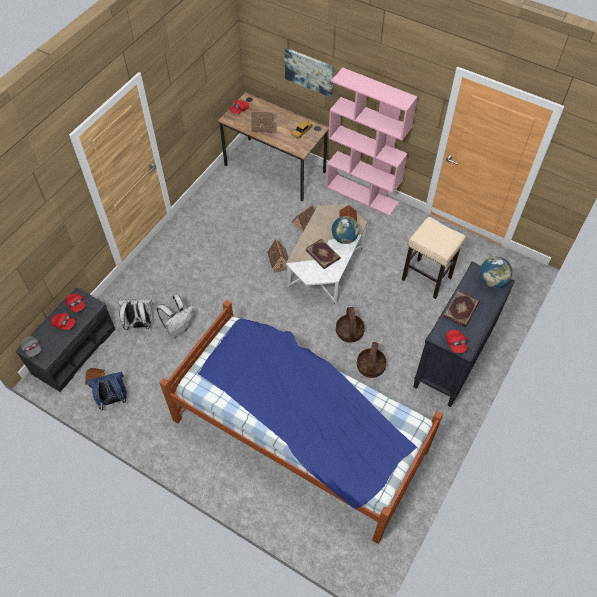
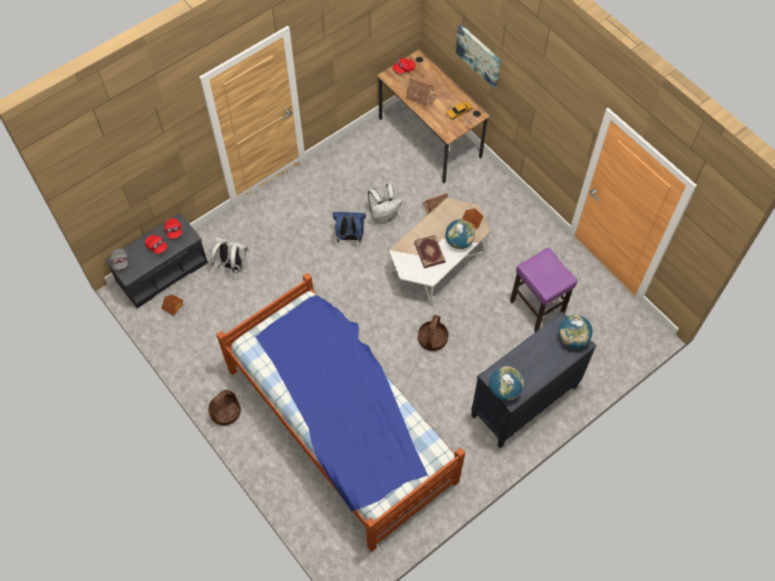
camera: 20 degrees right, 5 degrees up
blue backpack [87,372,127,410] -> blue backpack moved to [332,212,366,243]
white backpack [156,294,194,337] -> white backpack moved to [368,183,402,224]
toy house [267,238,289,273] -> none
pink bookcase [326,68,417,216] -> none
basket [357,342,387,378] -> basket moved to [208,390,241,426]
beige stool [402,217,466,299] -> purple stool [510,247,577,332]
book [443,290,479,327] -> none
red cap [446,330,467,353] -> globe [489,366,524,401]

